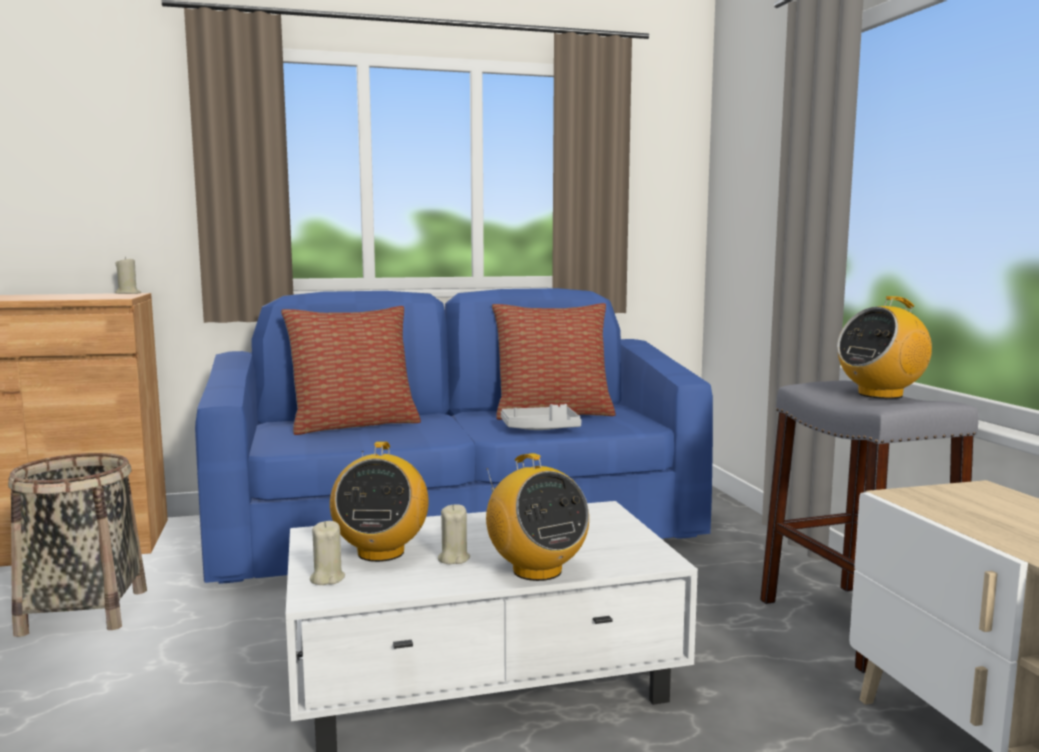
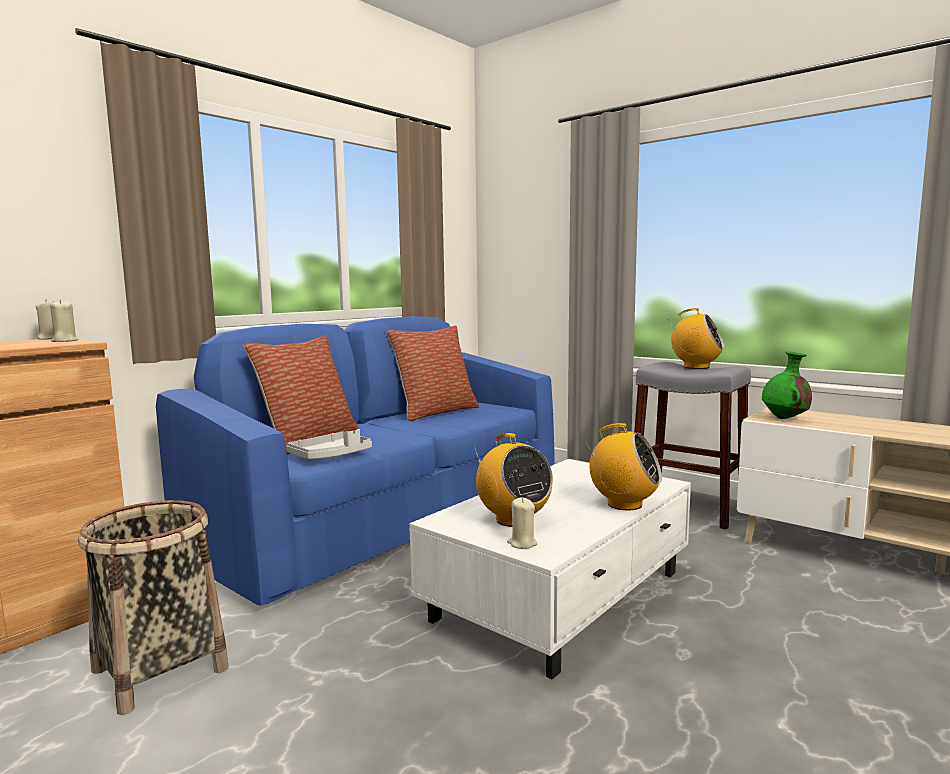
camera: 35 degrees left, 0 degrees up
beige candle [438,504,470,564] -> beige candle moved to [50,299,79,342]
grey tray [501,404,581,430] -> grey tray moved to [287,429,372,459]
radio [837,296,932,399] -> radio turned 90 degrees counterclockwise [668,308,724,369]
none -> green vase [762,352,812,419]

